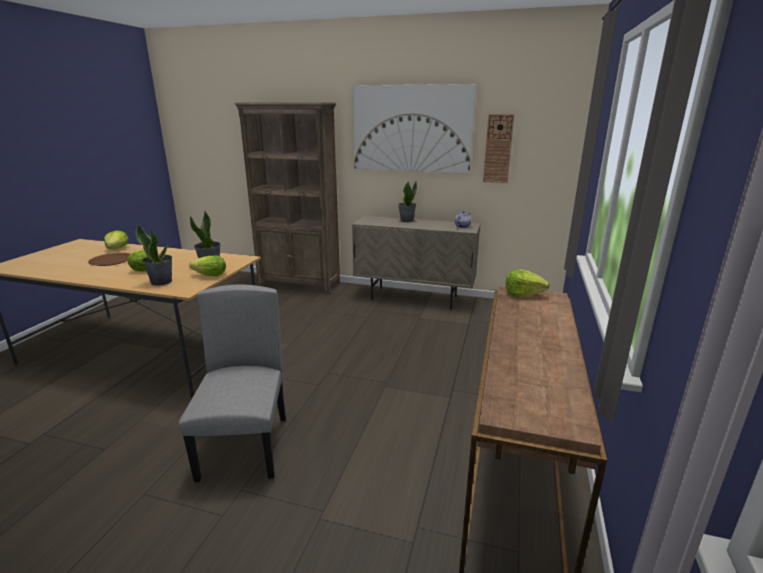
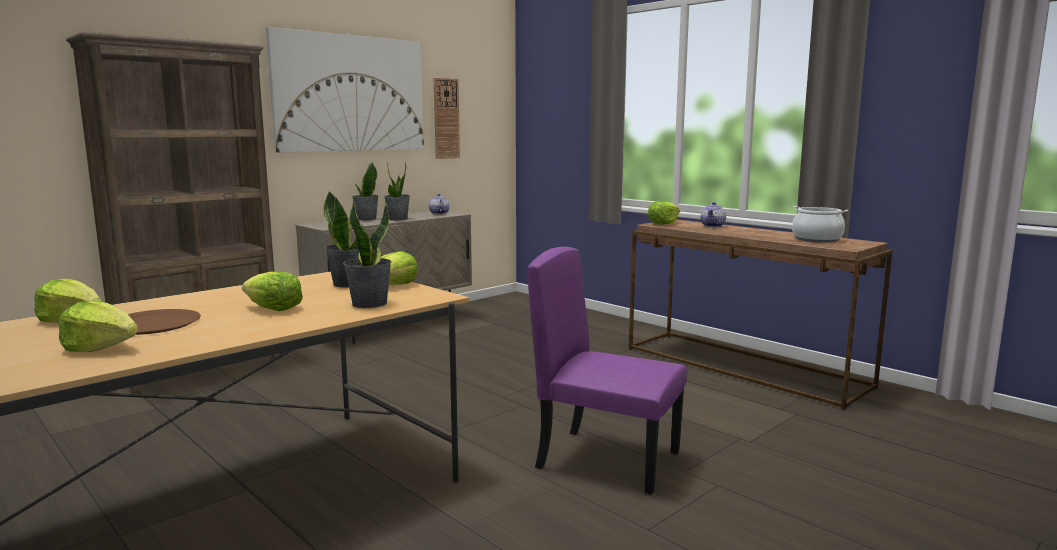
camera: 60 degrees left, 10 degrees down
grey chair [179,284,286,482] -> purple chair [528,247,687,494]
none -> lettuce [58,301,138,352]
none -> potted plant [384,161,410,220]
none -> teapot [701,202,726,227]
none -> cooking pot [792,206,848,242]

